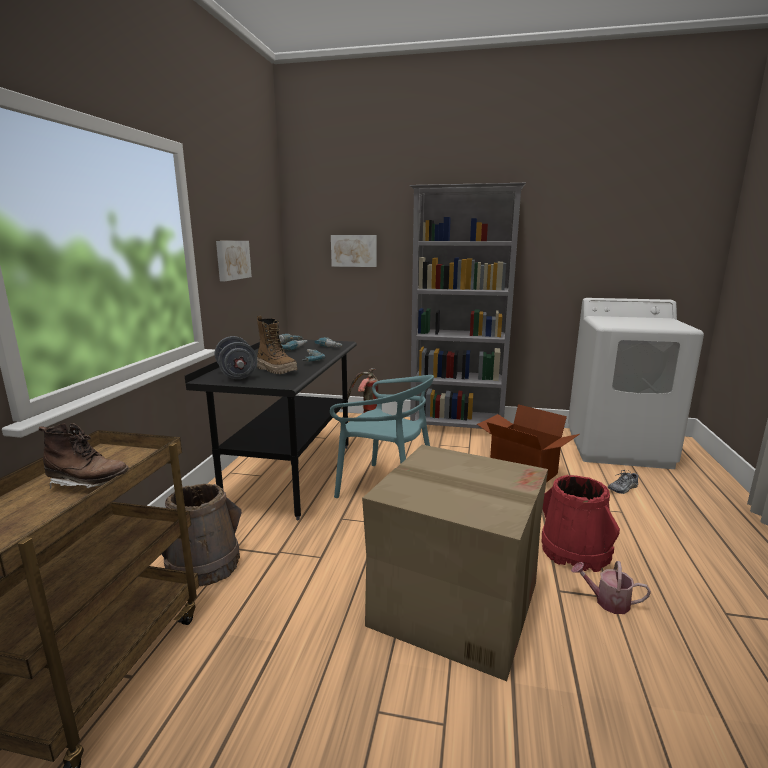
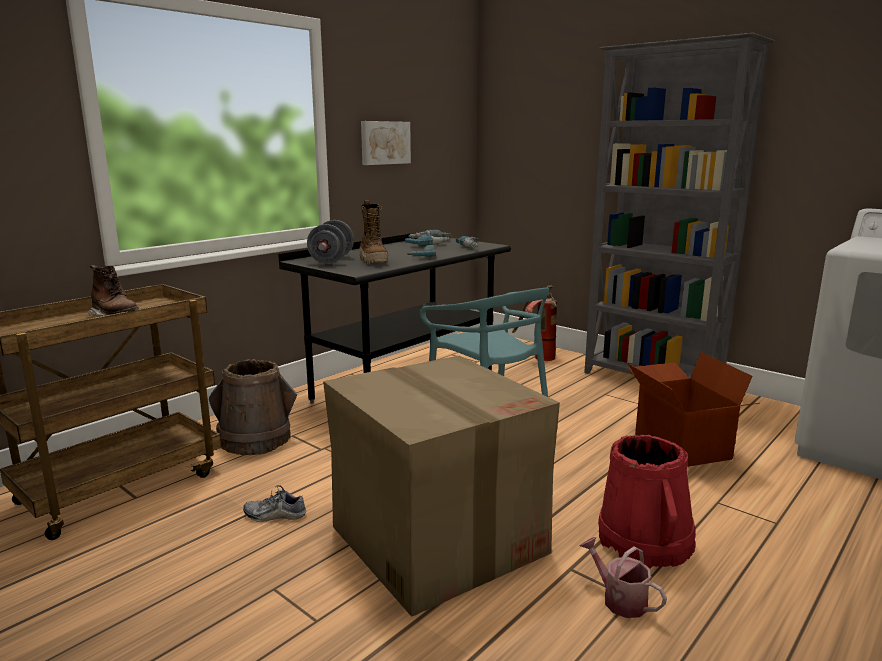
camera: 30 degrees right, 0 degrees up
picture [331,235,377,267] -> none
shoe [608,470,638,494] -> shoe moved to [243,485,306,522]

